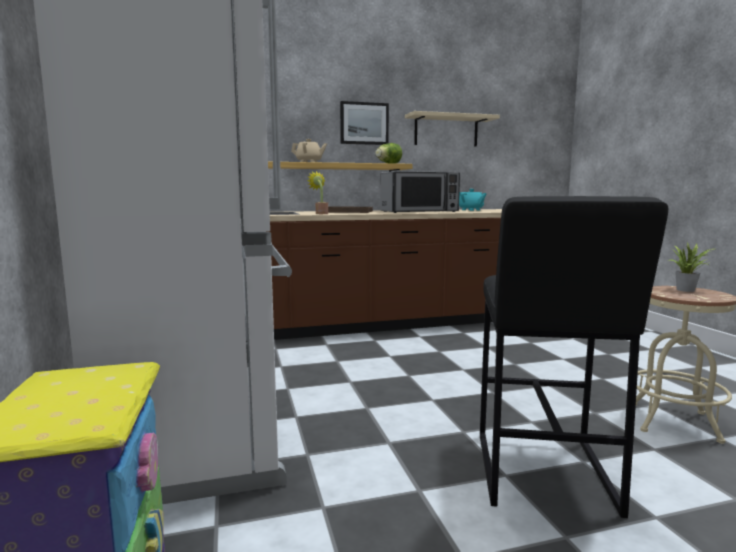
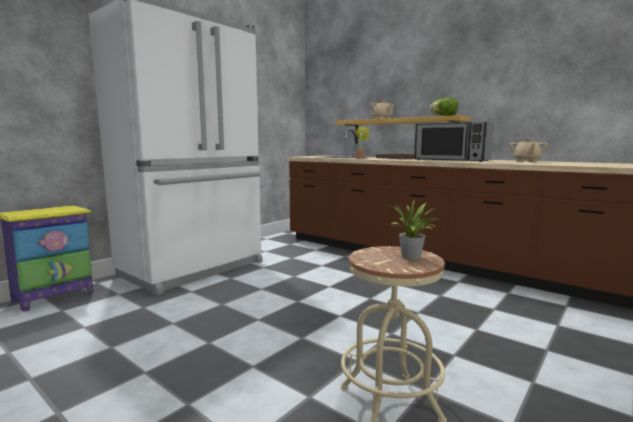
camera: 55 degrees right, 0 degrees up
picture [340,101,389,145] -> none
beige shelf [405,111,500,147] -> none
turquoise teapot [459,189,487,211] -> beige teapot [509,138,548,162]
black stool [480,196,668,518] -> none

